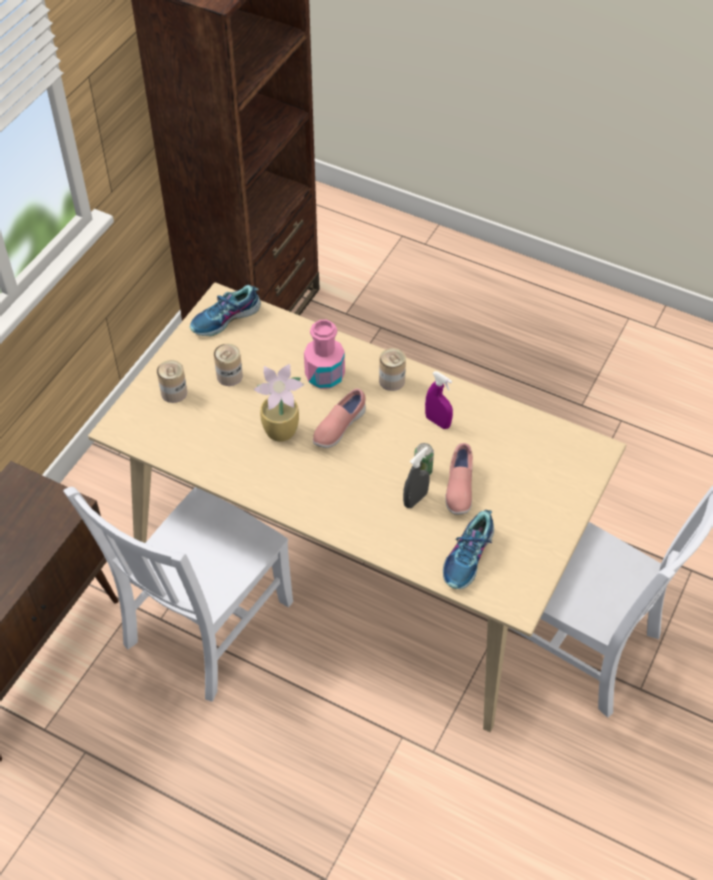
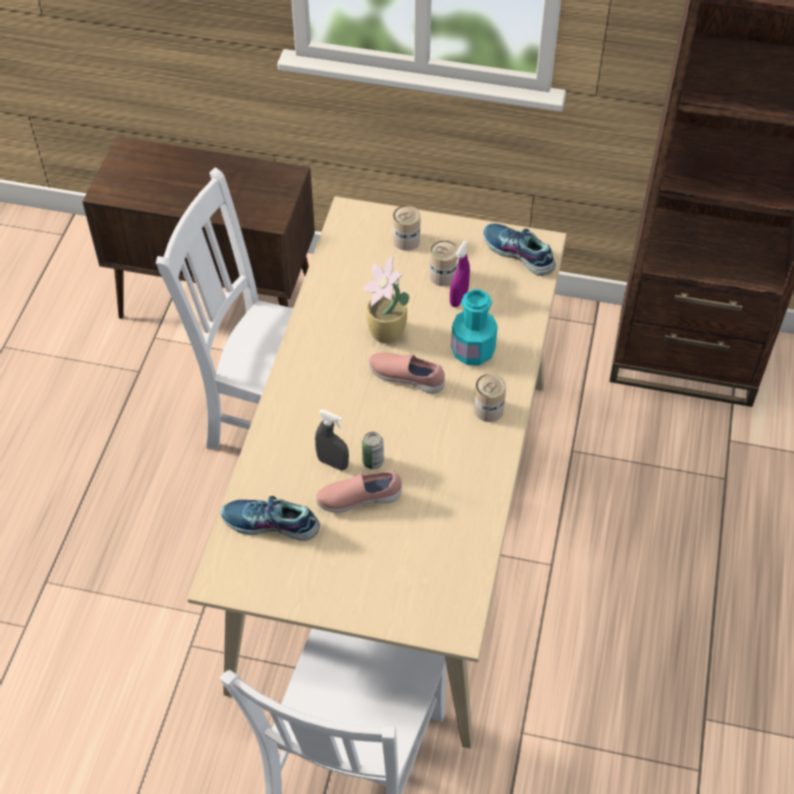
camera: 75 degrees right, 0 degrees up
pink bottle [304,320,345,389] -> turquoise bottle [451,289,498,365]
purple spray bottle [425,371,453,429] -> purple spray bottle moved to [450,241,470,307]

